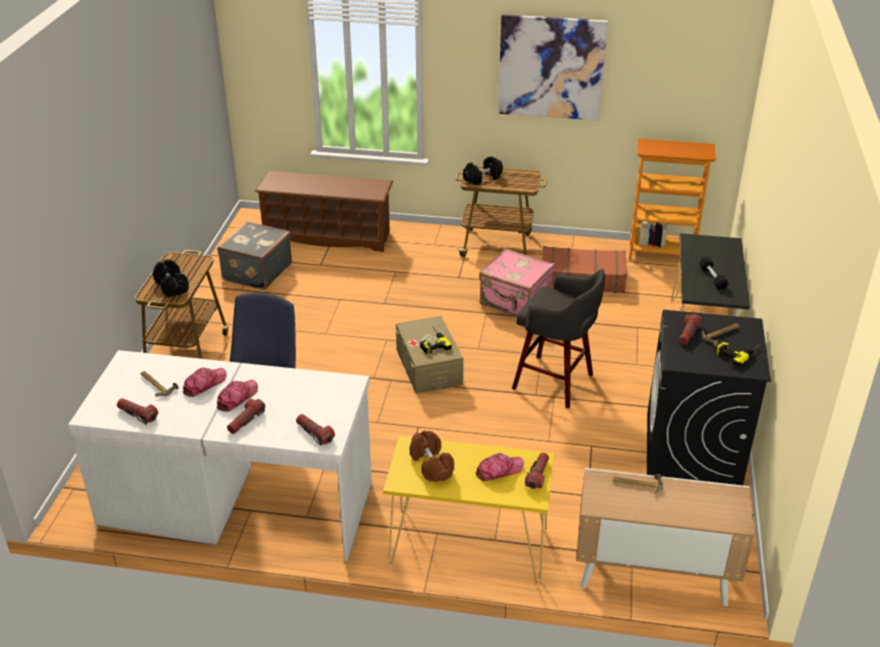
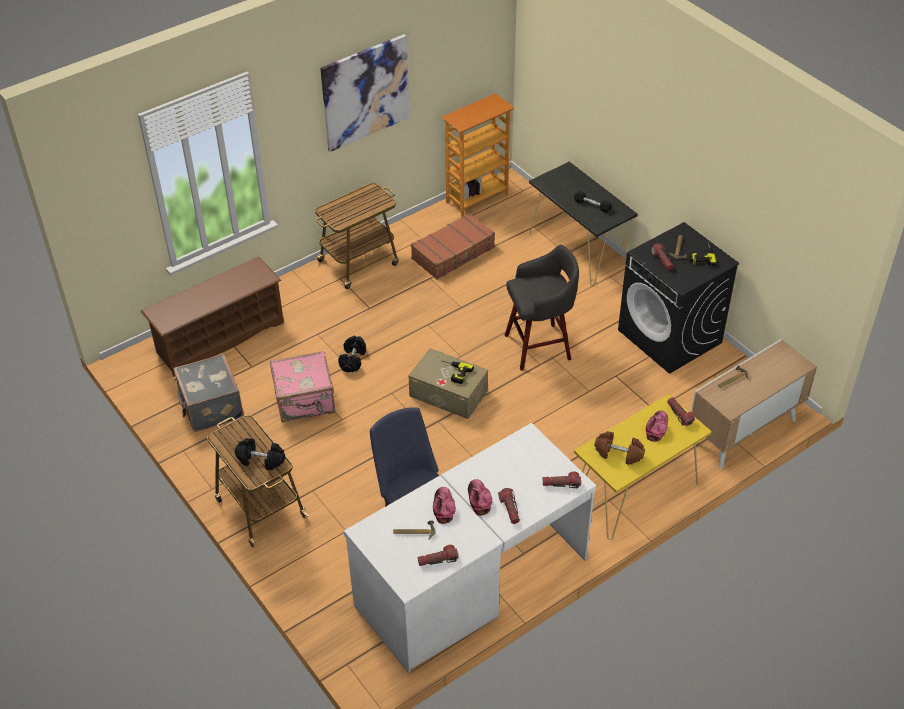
camera: 45 degrees left, 10 degrees up
black dumbbell [463,156,503,185] -> black dumbbell moved to [338,336,366,372]
pink suitcase [479,248,555,316] -> pink suitcase moved to [269,351,335,422]

